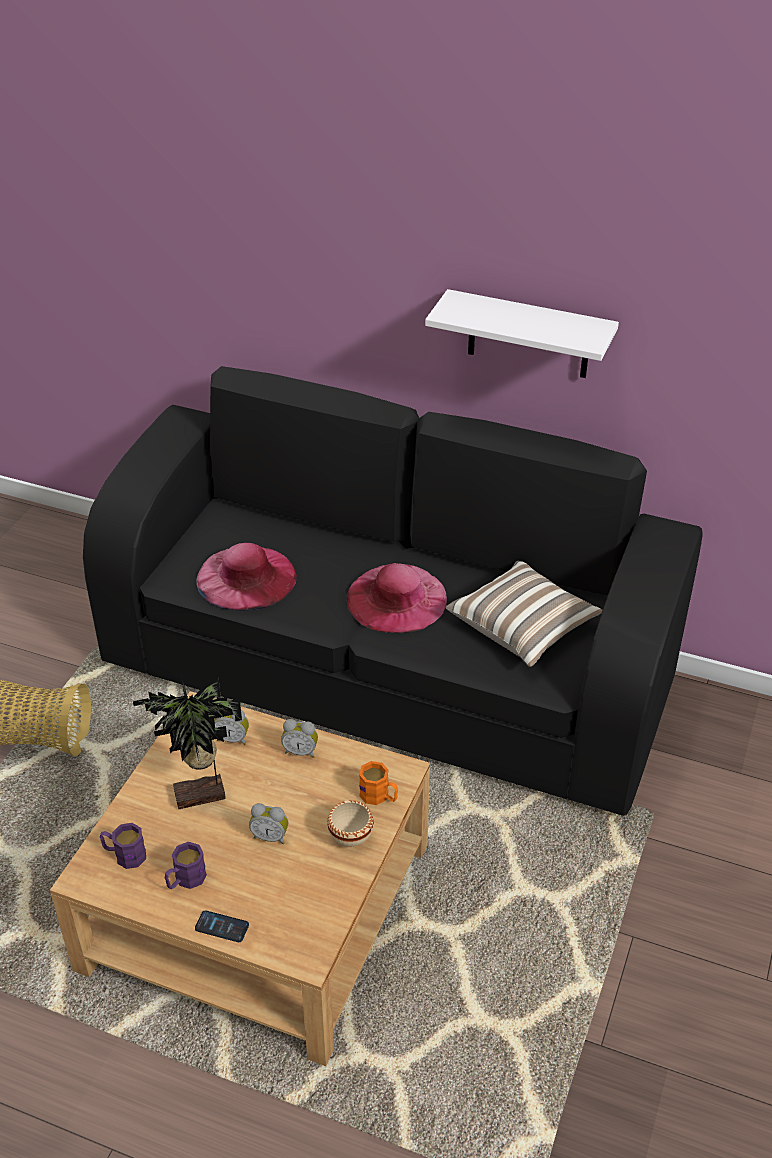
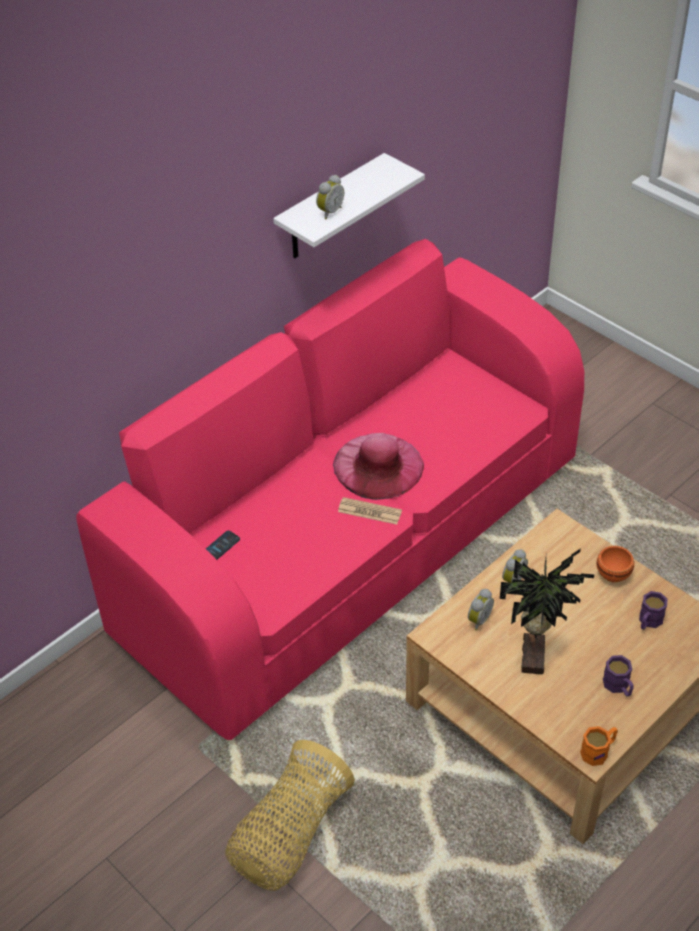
camera: 65 degrees left, 5 degrees up
black sofa [83,366,703,816] -> pink sofa [76,239,584,740]
purple mug [100,823,146,869] -> purple mug moved to [639,591,668,630]
phone [195,910,249,942] -> phone moved to [206,530,240,560]
pink hat [196,543,296,611] -> none
alarm clock [249,803,288,844] -> alarm clock moved to [316,175,344,220]
beige bowl [327,800,374,847] -> orange bowl [597,546,634,582]
orange mug [359,761,398,805] -> orange mug moved to [580,726,618,766]
pillow [446,561,602,667] -> none
none -> newspaper [338,497,402,524]

